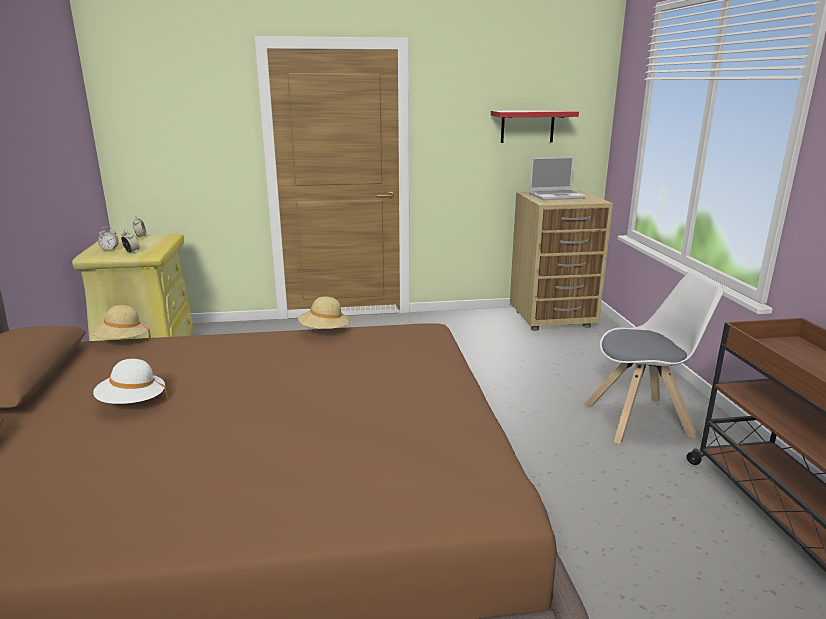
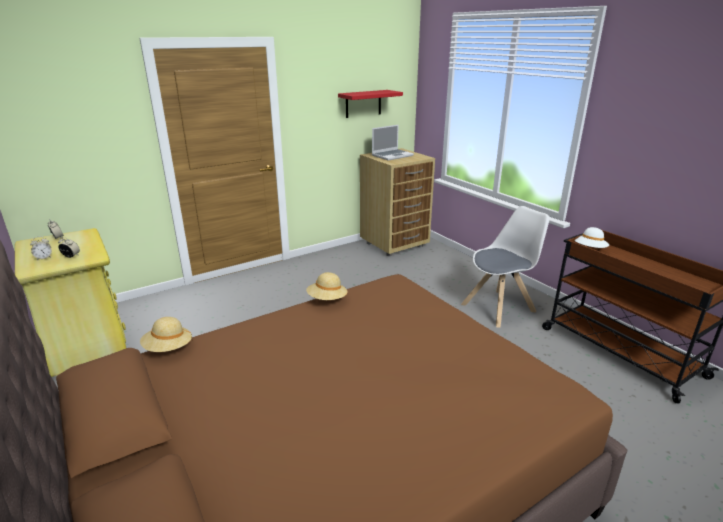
camera: 25 degrees left, 5 degrees up
white hat [93,359,168,404] -> white hat moved to [575,227,609,248]

